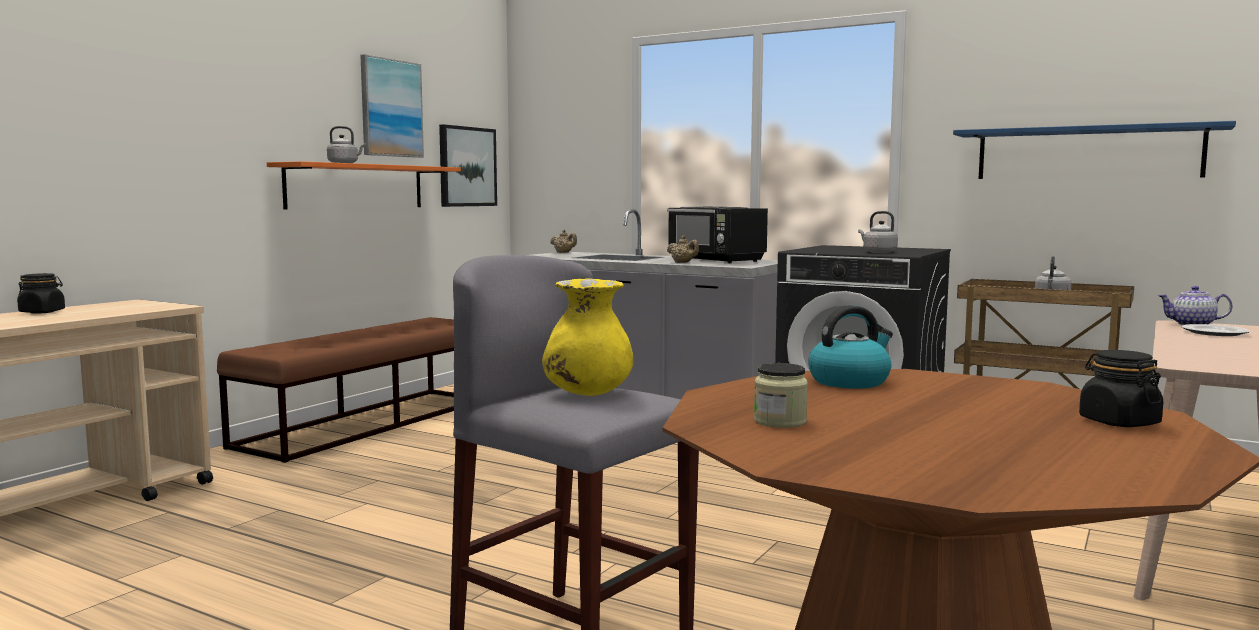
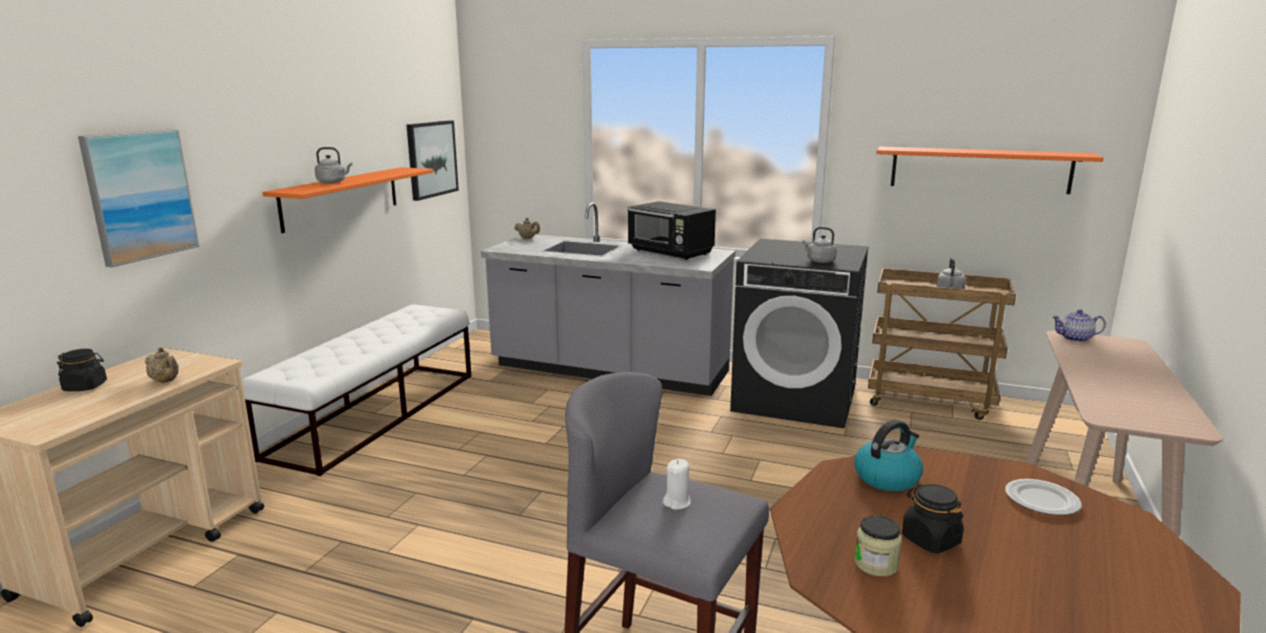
camera: 10 degrees left, 10 degrees up
brown bench [217,317,454,463] -> white bench [242,304,471,476]
picture [360,54,424,158] -> picture moved to [78,129,200,267]
yellow vase [542,278,633,396] -> white candle [662,459,691,510]
beige teapot [667,236,699,263] -> beige teapot moved to [145,347,179,383]
blue shelf [953,121,1236,179] -> orange shelf [876,146,1104,194]
black jar [1079,350,1163,427] -> black jar moved to [902,484,964,554]
plate [1181,324,1250,336] -> plate moved to [1005,479,1082,515]

